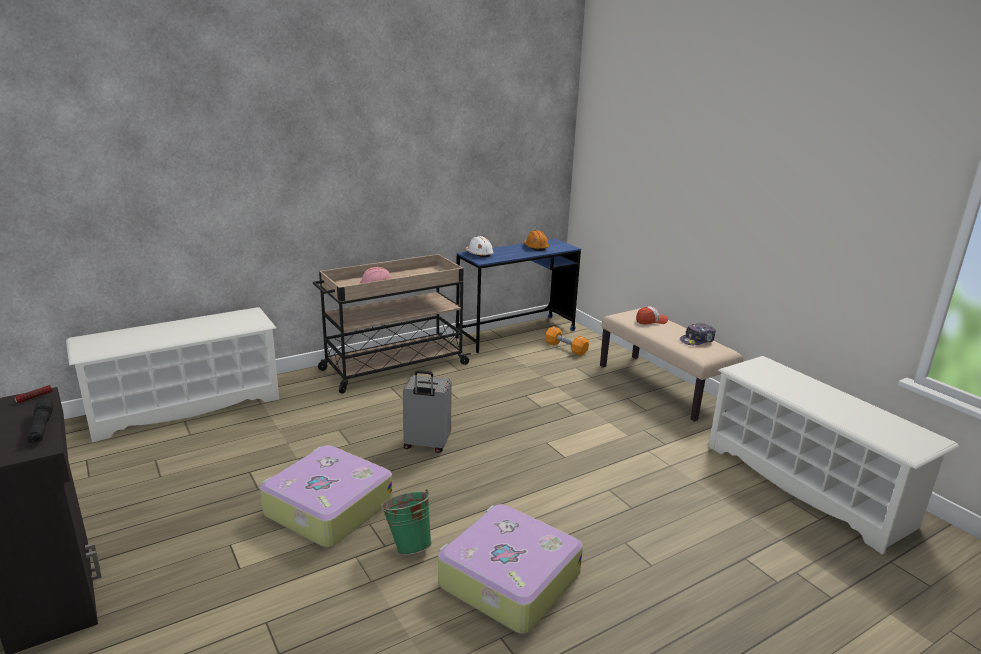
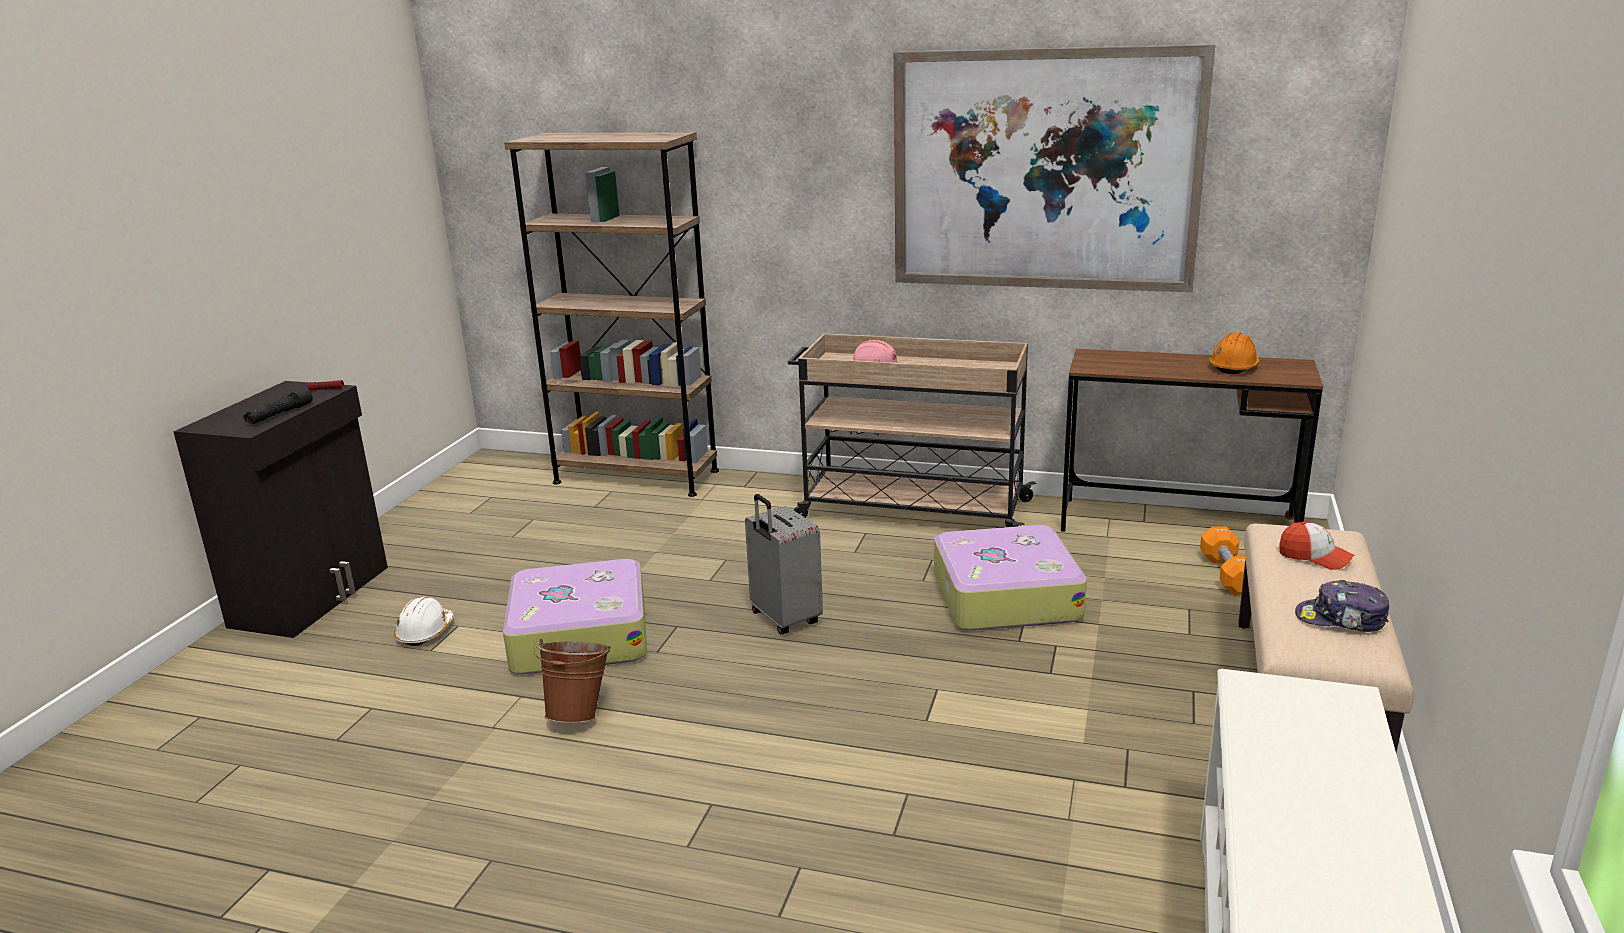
camera: 50 degrees right, 0 degrees up
white shoe rack [66,307,279,442] -> brown bookcase [504,132,719,497]
green bucket [380,489,433,555] -> brown bucket [534,639,610,723]
suitcase [438,504,583,634] -> suitcase moved to [934,525,1087,631]
blue desk [456,239,581,353] -> brown desk [1061,349,1323,532]
white hard hat [465,236,494,258] -> white hard hat moved to [394,597,454,646]
none -> picture [894,44,1216,292]

